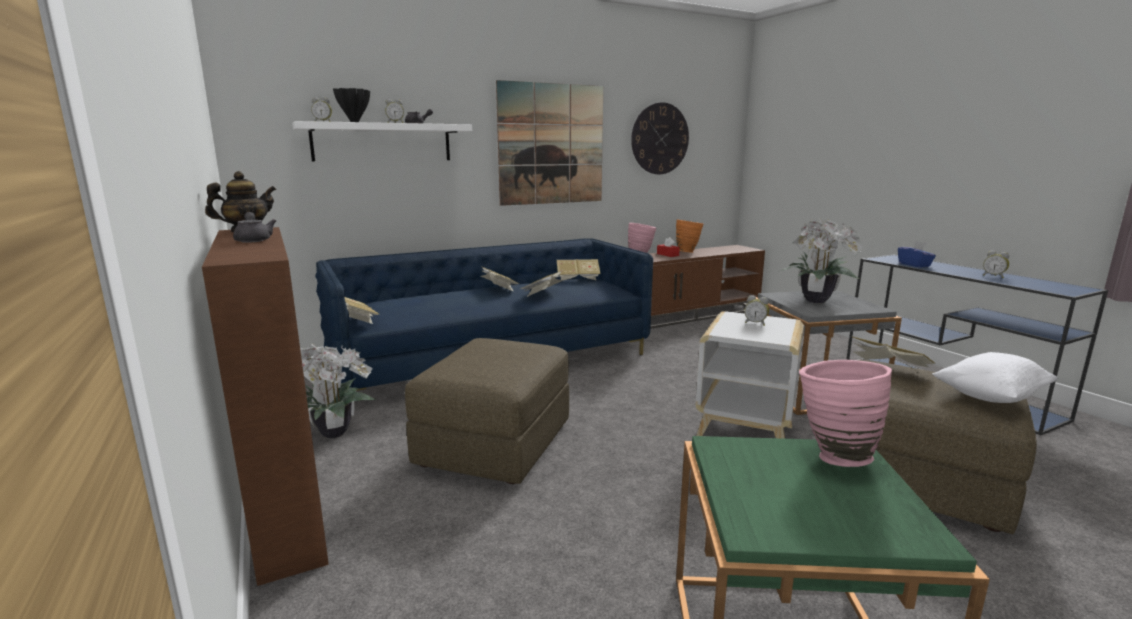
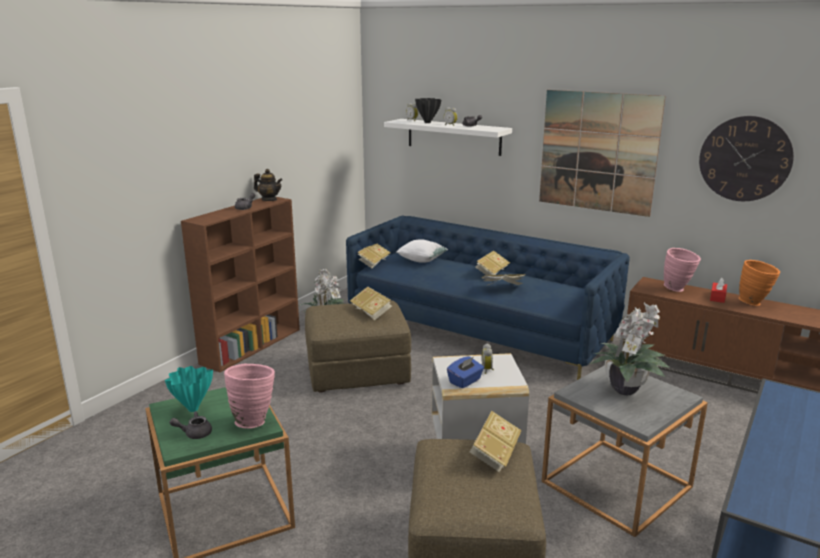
camera: 60 degrees right, 5 degrees up
book [557,259,601,280] -> book moved to [350,287,392,320]
blue tissue box [898,241,936,267] -> blue tissue box moved to [447,356,484,388]
white pillow [932,352,1058,403] -> white pillow moved to [396,240,448,263]
alarm clock [983,250,1009,278] -> none
none -> turquoise vase [165,366,213,412]
none -> grey teapot [170,411,212,439]

